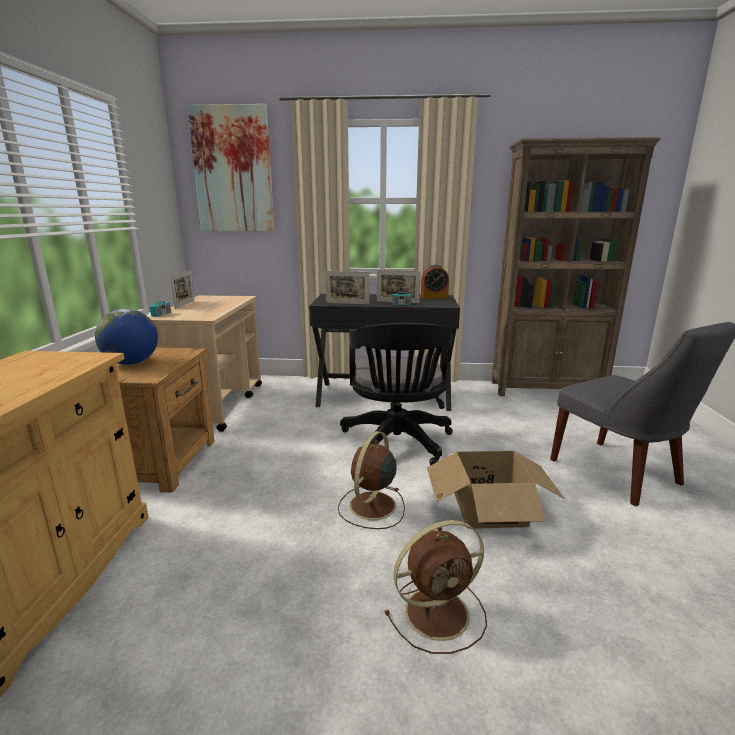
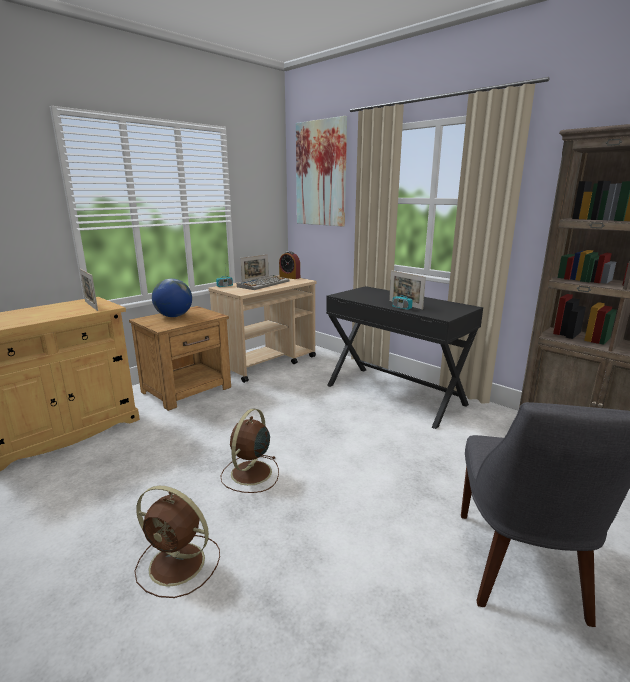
camera: 40 degrees right, 0 degrees up
picture frame [325,271,370,305] -> picture frame moved to [79,268,98,311]
brown fan [338,431,405,529] -> brown fan turned 45 degrees counterclockwise [221,408,279,493]
black office chair [340,323,453,465] -> none
alarm clock [421,264,449,299] -> alarm clock moved to [279,251,300,279]
cardboard box [427,451,565,529] -> none
none -> keyboard [237,275,290,290]

